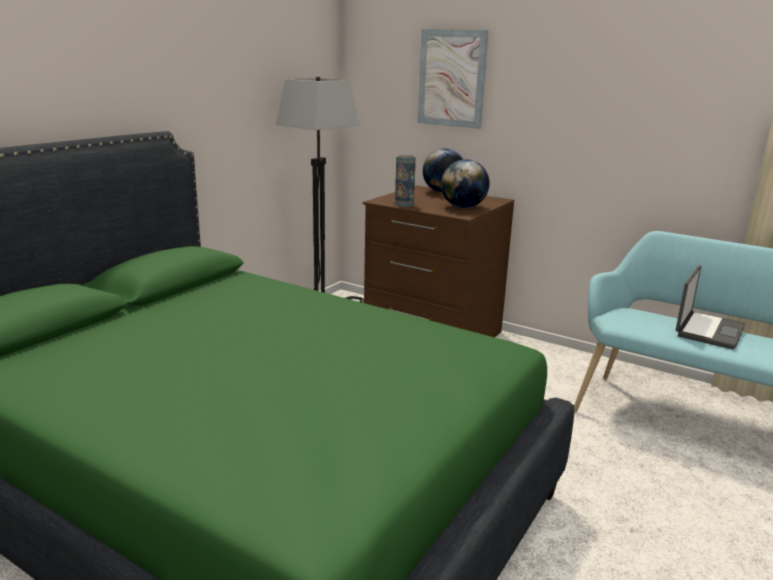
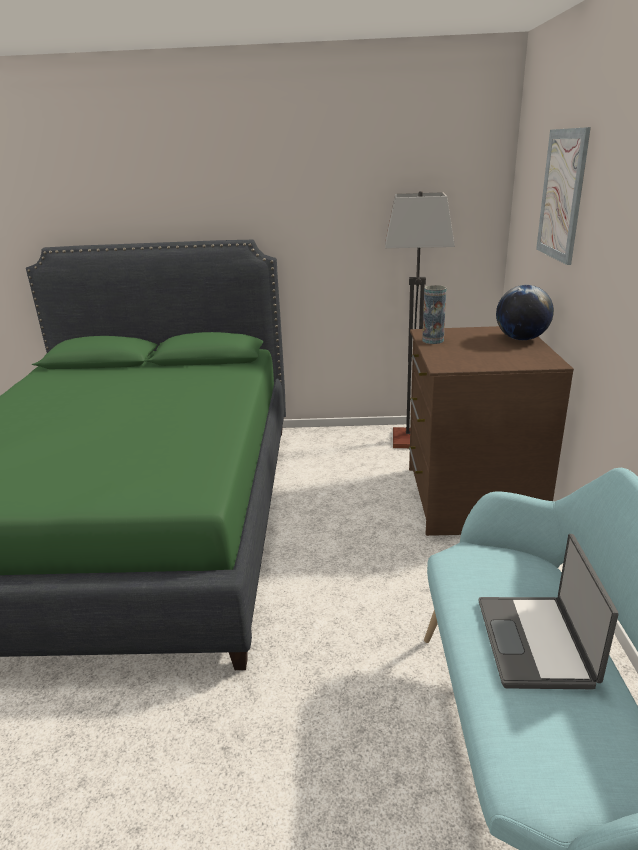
camera: 60 degrees right, 5 degrees up
globe [441,159,489,208] -> none
laptop [676,266,745,350] -> laptop turned 90 degrees clockwise [478,534,618,689]

